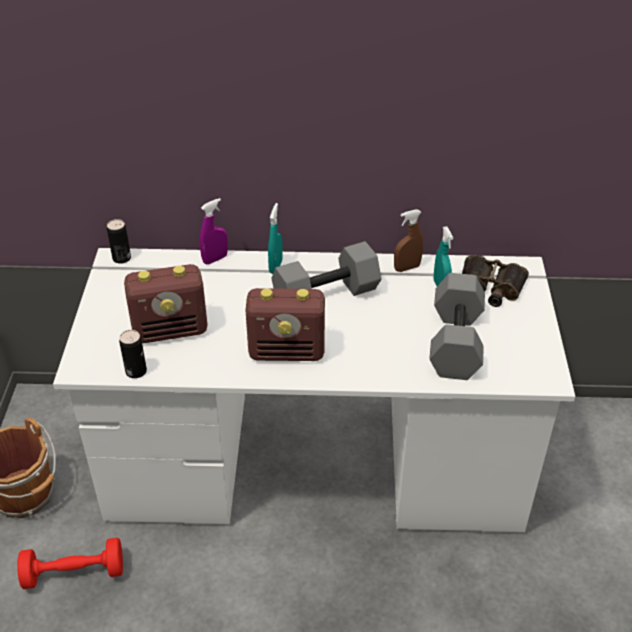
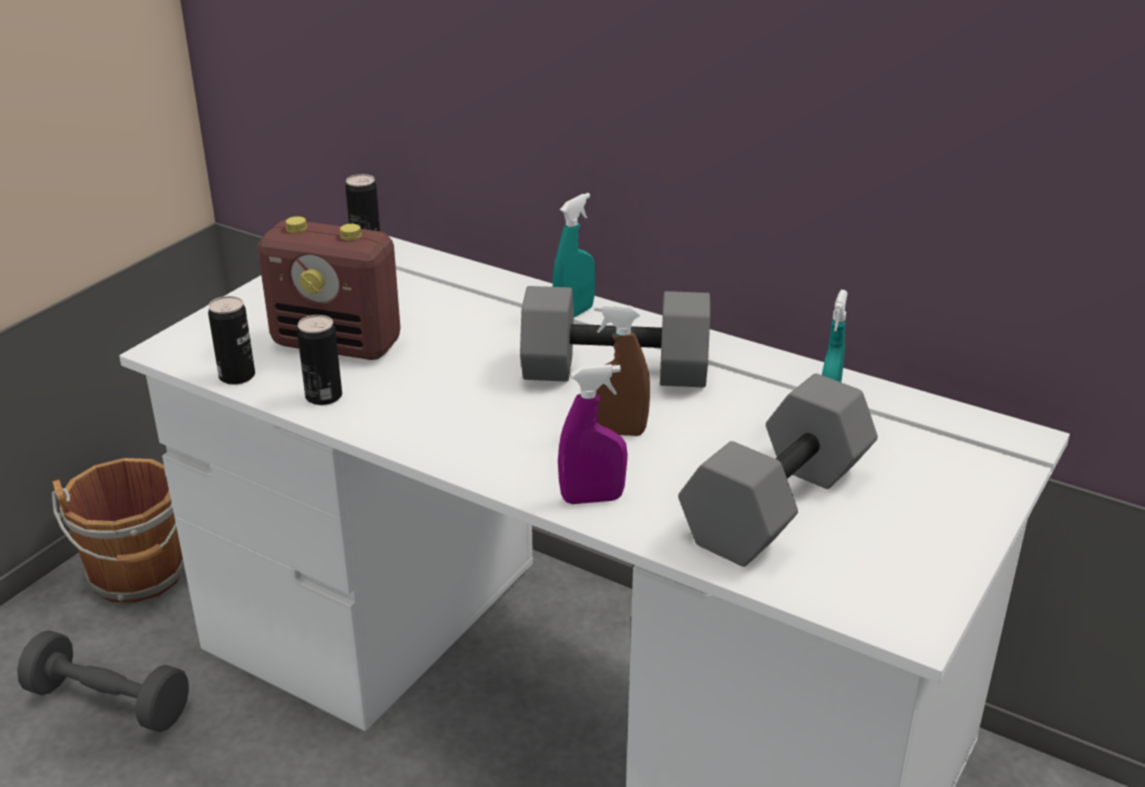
camera: 30 degrees right, 10 degrees down
red dumbbell [17,538,123,589] -> grey dumbbell [17,630,189,732]
purple spray bottle [199,198,228,264] -> purple spray bottle moved to [558,364,628,504]
radio [245,288,325,361] -> none
brown spray bottle [394,209,423,272] -> brown spray bottle moved to [594,304,650,436]
binoculars [462,255,529,307] -> none
none -> can [297,315,342,405]

